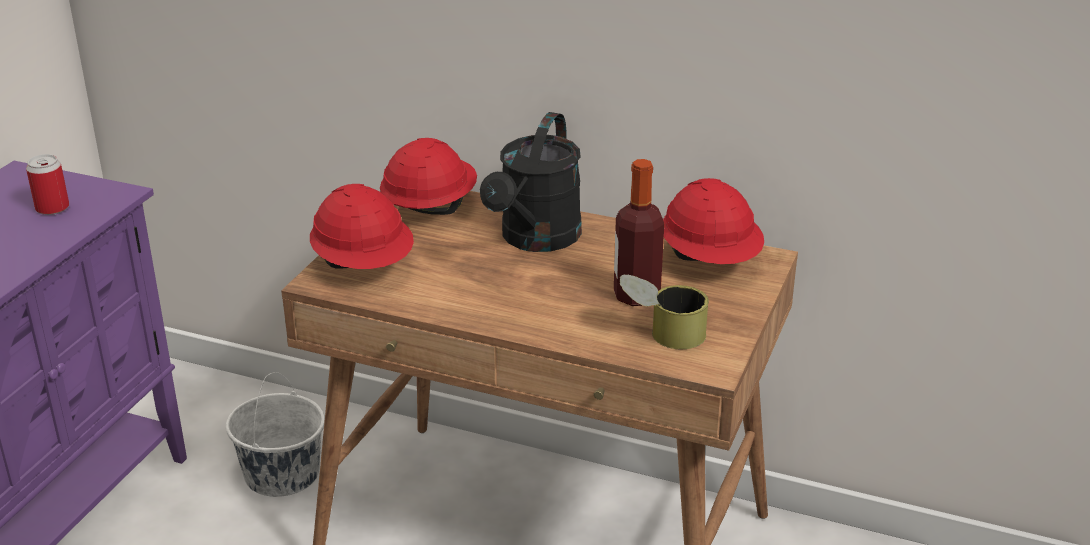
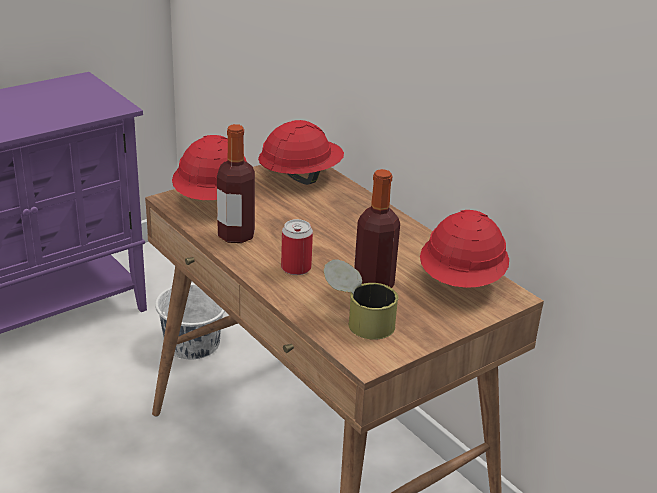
camera: 30 degrees right, 0 degrees up
can [26,154,69,215] -> can moved to [281,219,313,275]
black watering can [480,112,582,252] -> none
none -> bottle [217,124,255,243]

